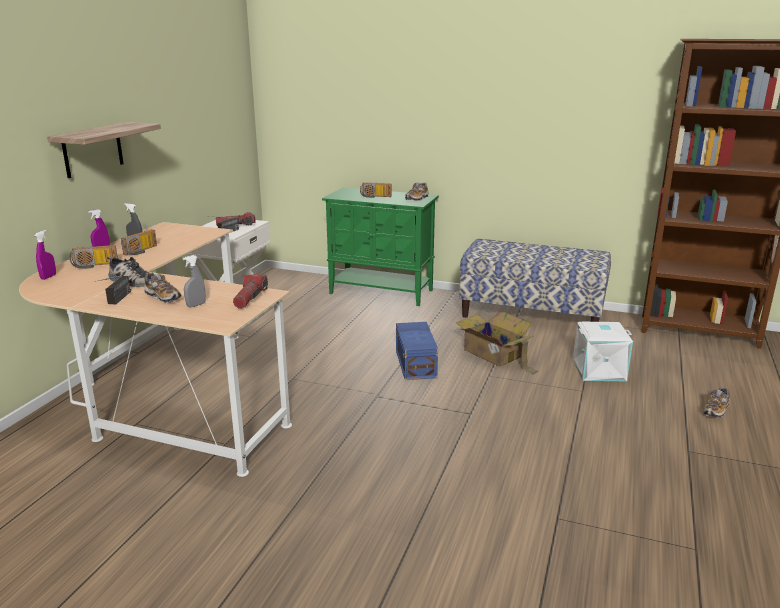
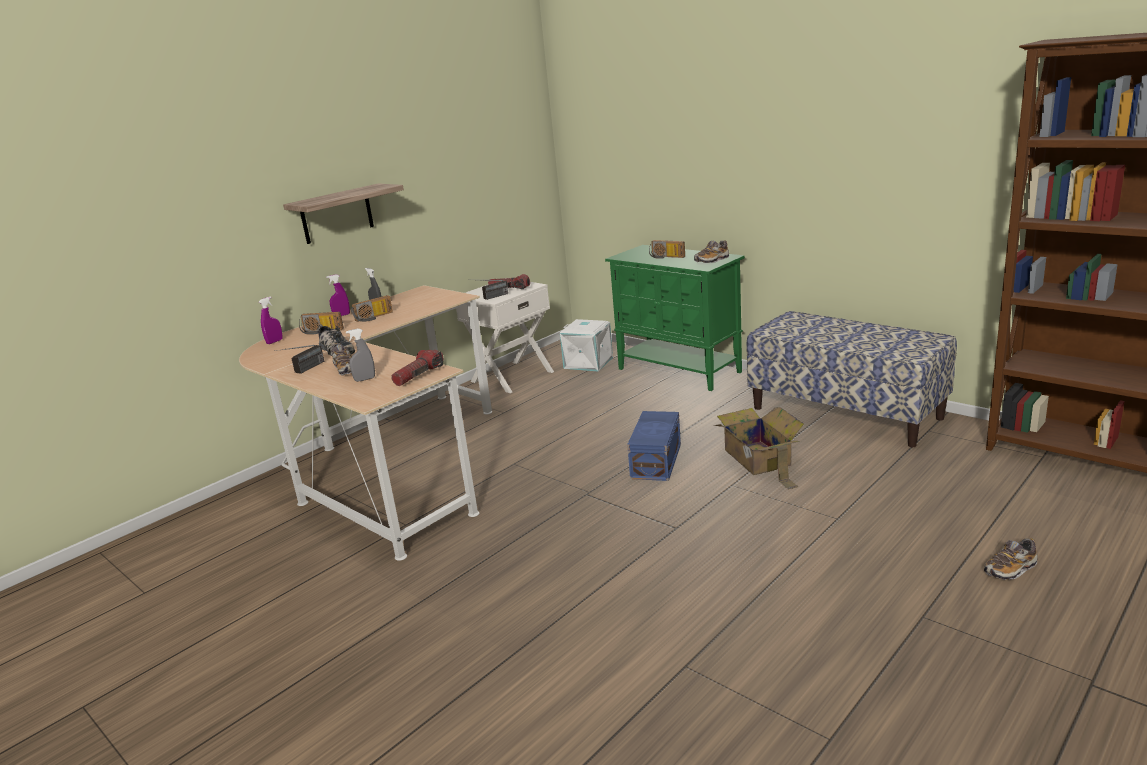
camera: 25 degrees right, 0 degrees up
white storage box [573,322,633,381] -> white storage box moved to [560,319,613,372]

